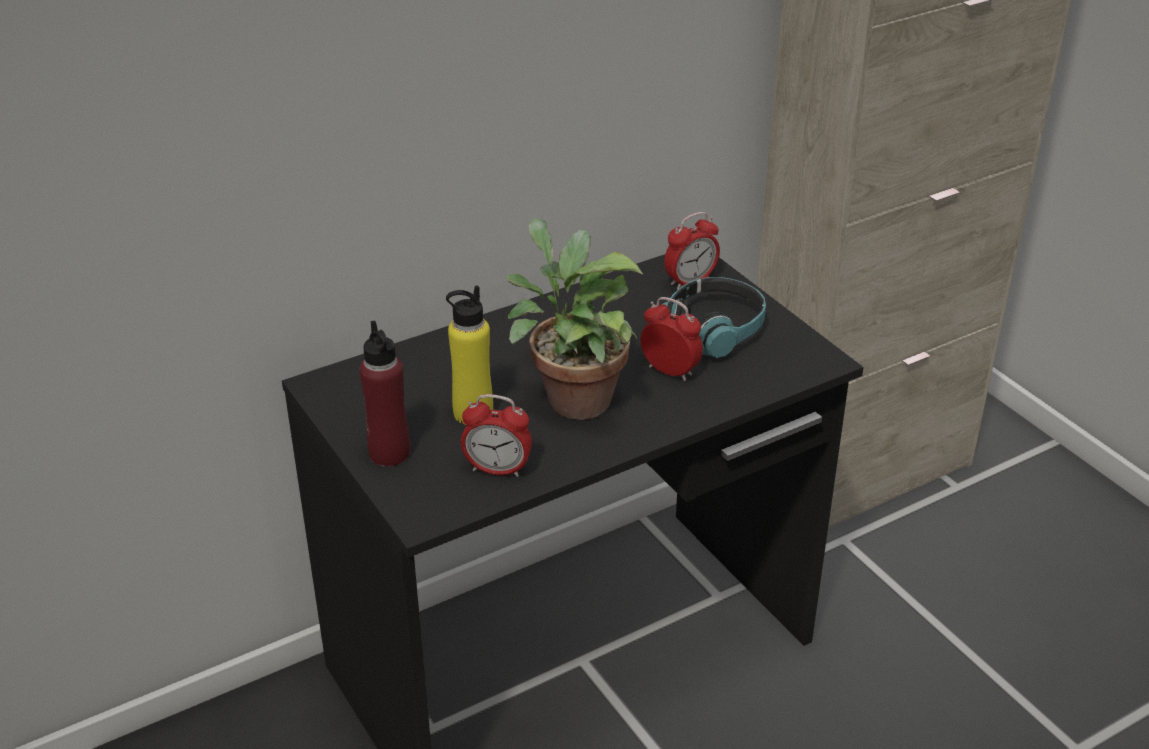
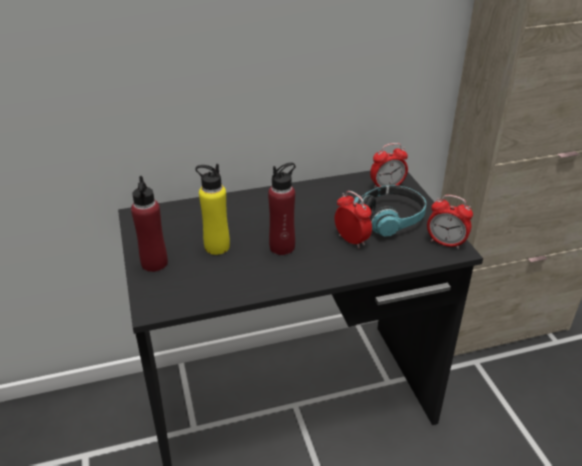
camera: 15 degrees right, 0 degrees up
alarm clock [461,394,532,477] -> alarm clock moved to [427,195,473,249]
potted plant [506,219,643,420] -> red bottle [268,162,296,255]

